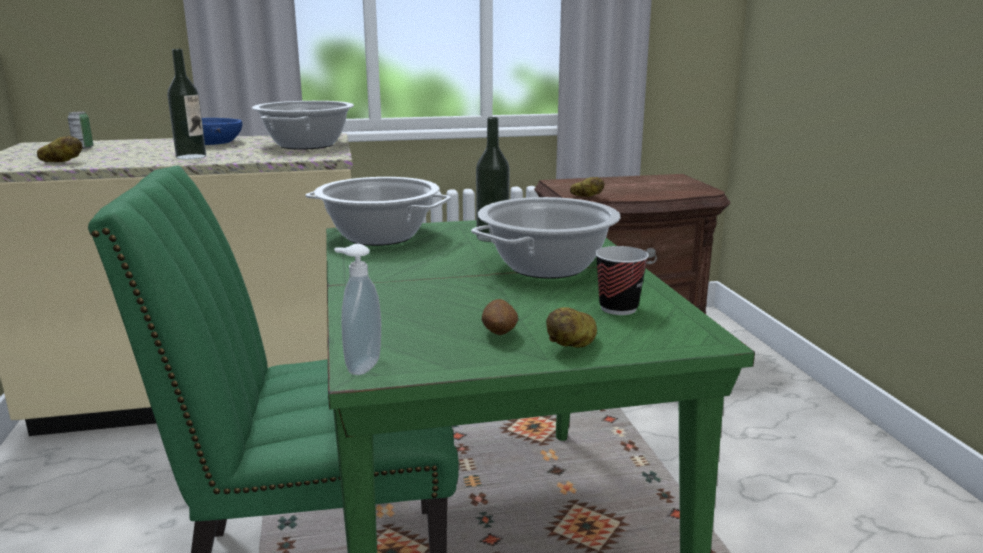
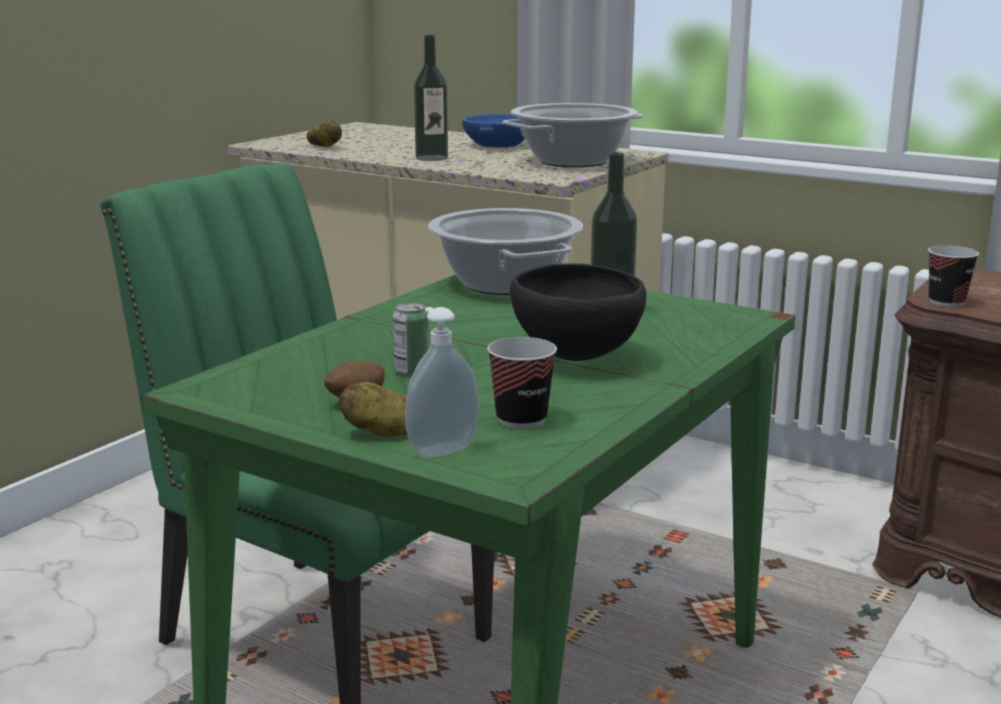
camera: 45 degrees right, 0 degrees up
can [68,112,93,149] -> can moved to [392,302,429,376]
soap dispenser [334,244,381,375] -> soap dispenser moved to [405,307,479,457]
cooking pot [471,197,620,279] -> black bowl [510,263,646,361]
potato [570,177,605,197] -> cup [928,245,979,307]

